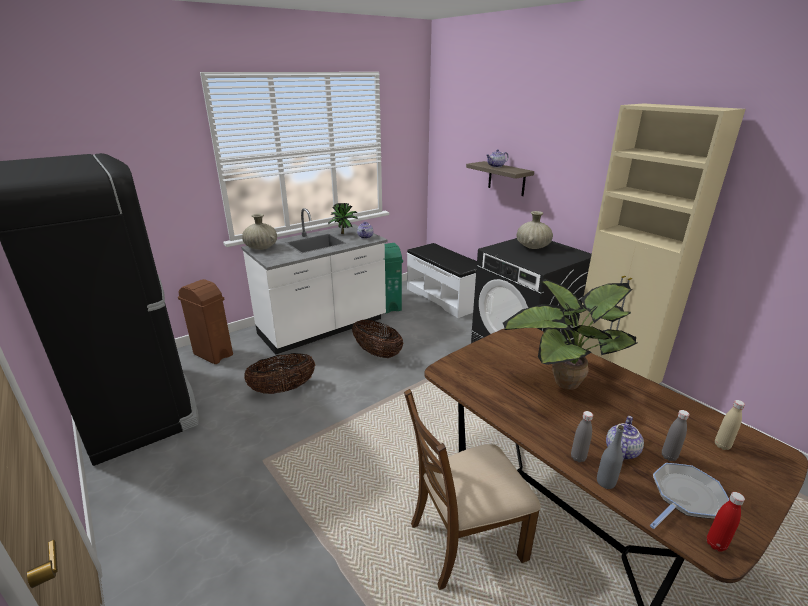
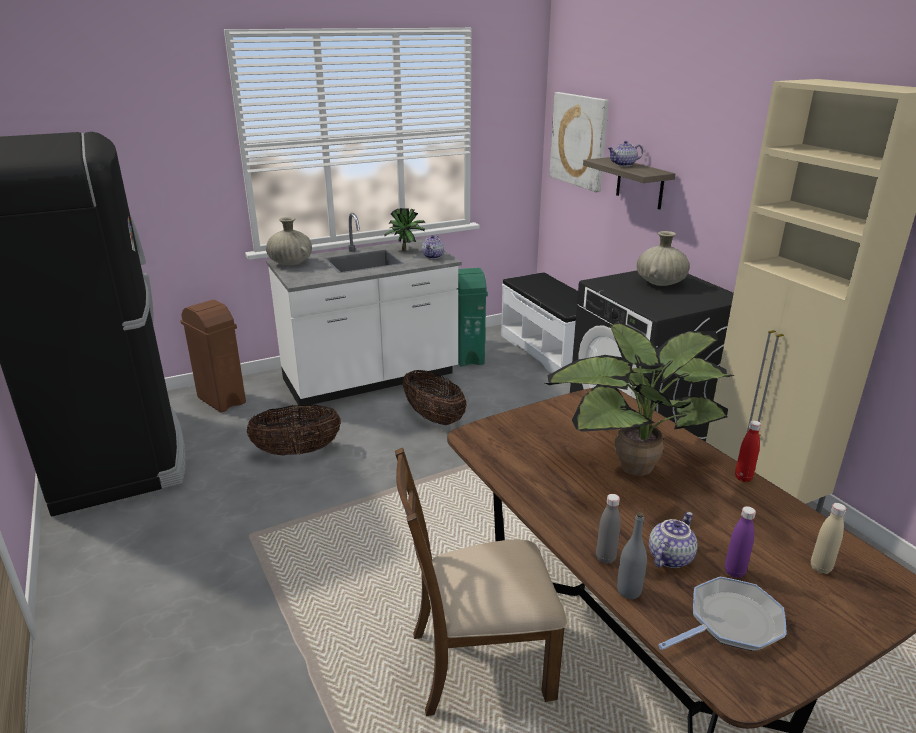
camera: 10 degrees right, 0 degrees up
grey bottle [662,410,689,461] -> purple bottle [725,506,756,578]
red bottle [707,492,745,552] -> red bottle moved to [735,420,761,482]
none -> picture [549,92,609,192]

